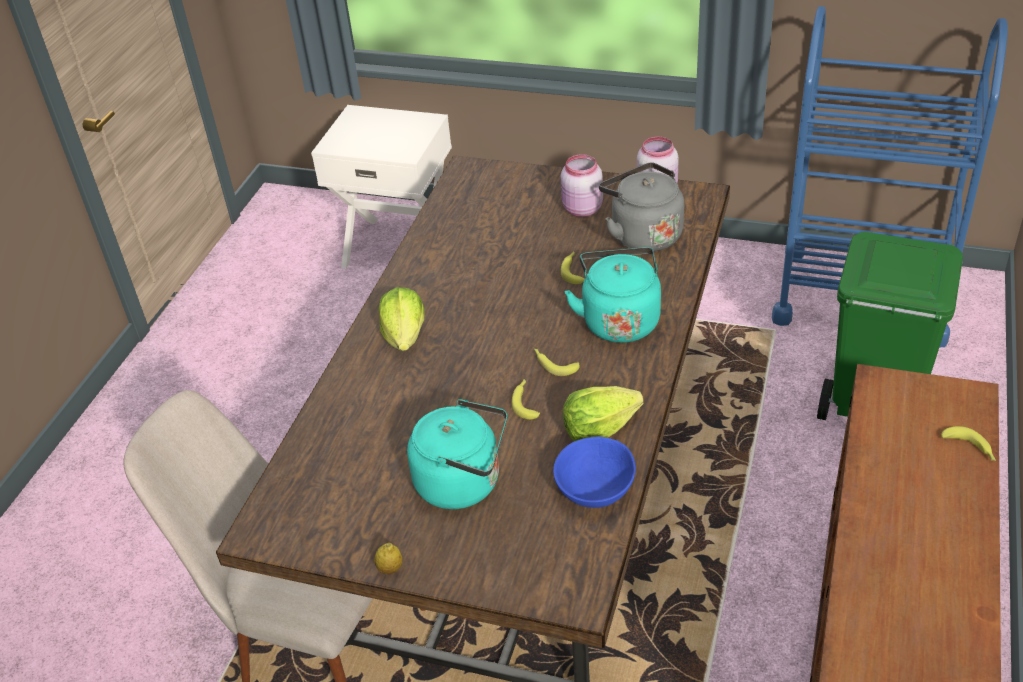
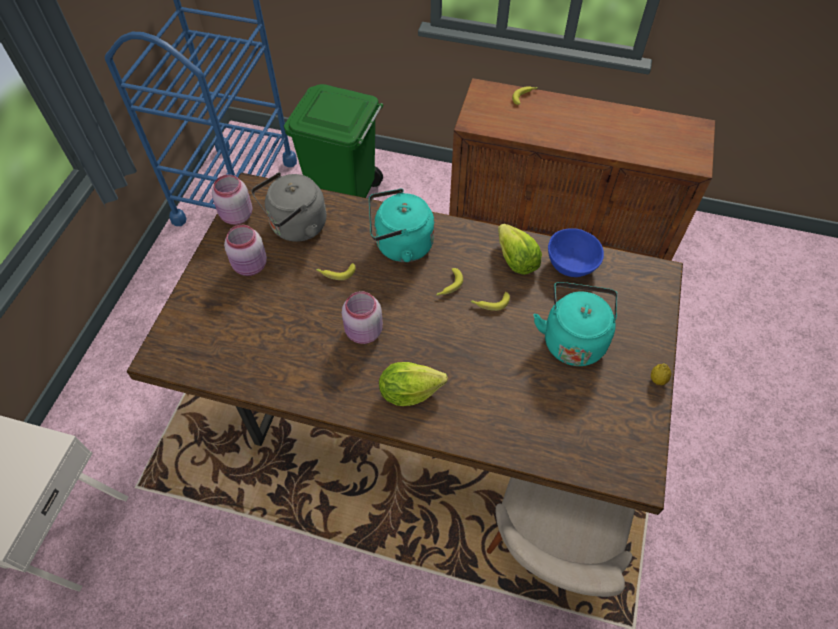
camera: 95 degrees left, 15 degrees up
none -> pink jar [342,291,383,344]

